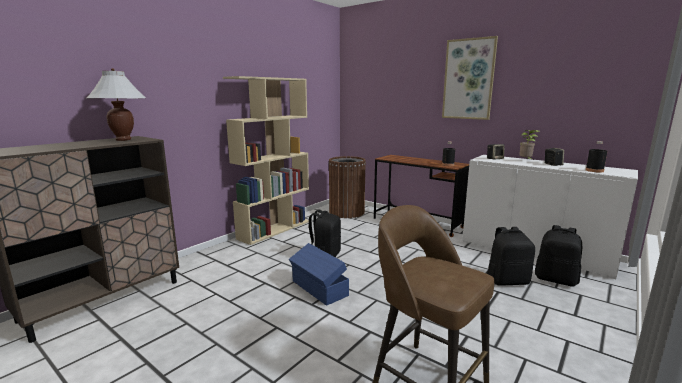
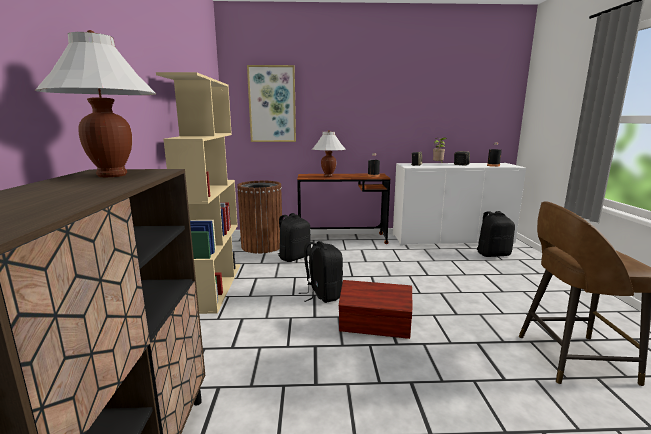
camera: 40 degrees left, 0 degrees up
blue storage box [289,243,349,306] -> brown storage box [339,280,412,339]
picture [442,36,498,120] -> picture moved to [247,65,296,142]
black backpack [487,227,535,286] -> black backpack moved to [277,213,311,262]
none -> white table lamp [312,130,346,177]

